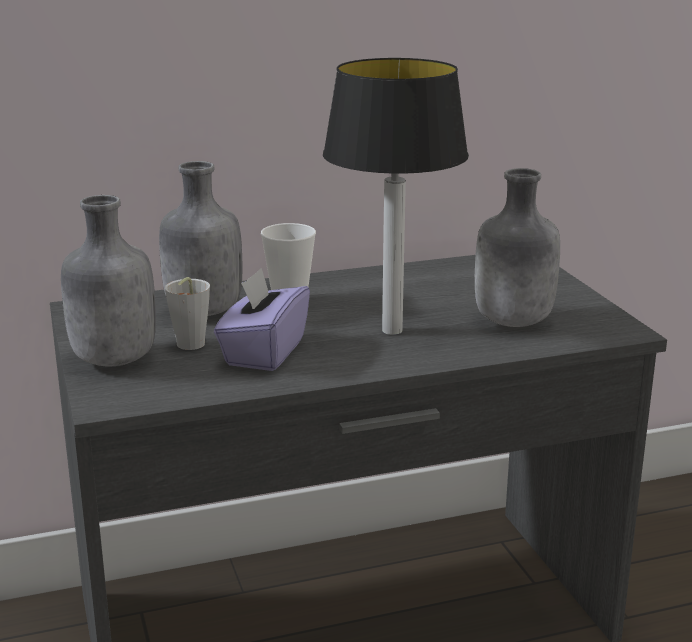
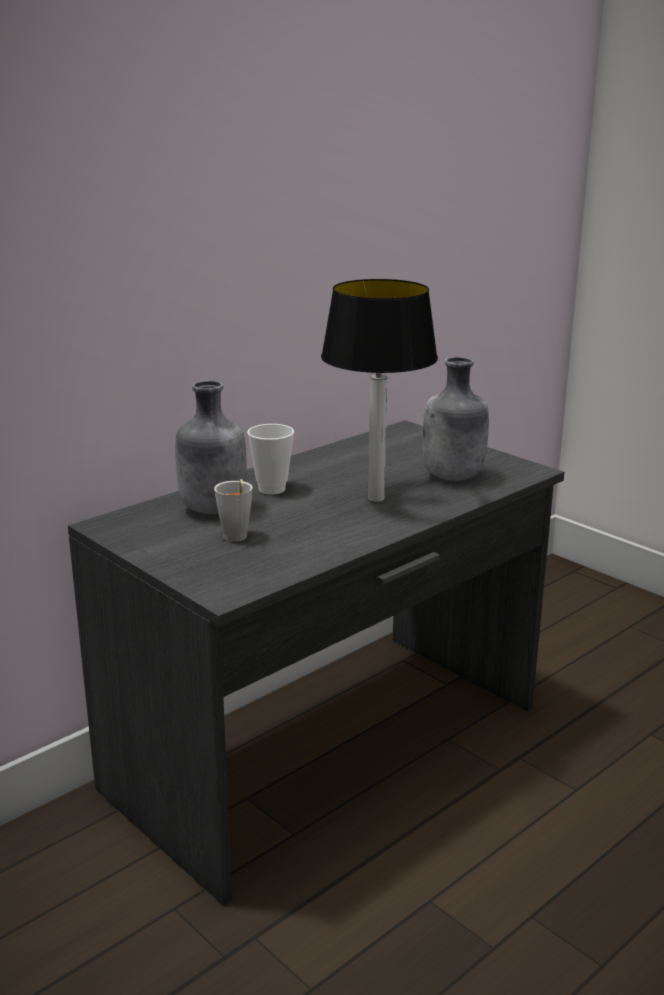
camera: 25 degrees left, 0 degrees up
grey bottle [61,195,156,367] -> none
purple tissue box [214,268,310,371] -> none

